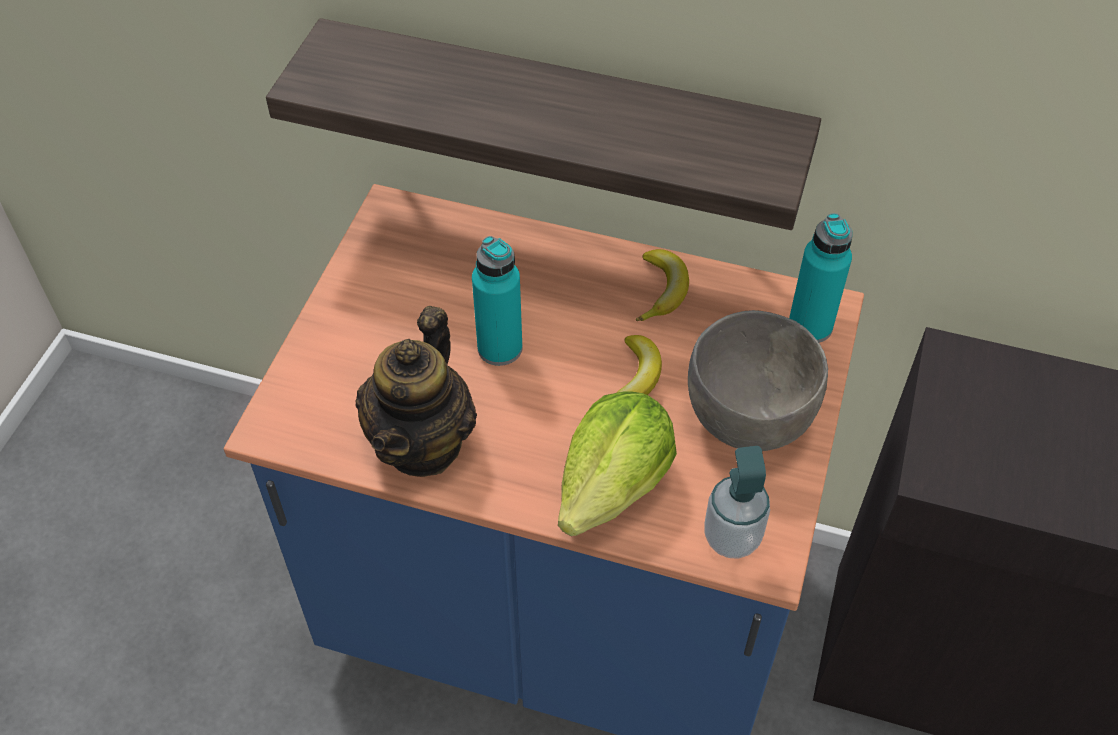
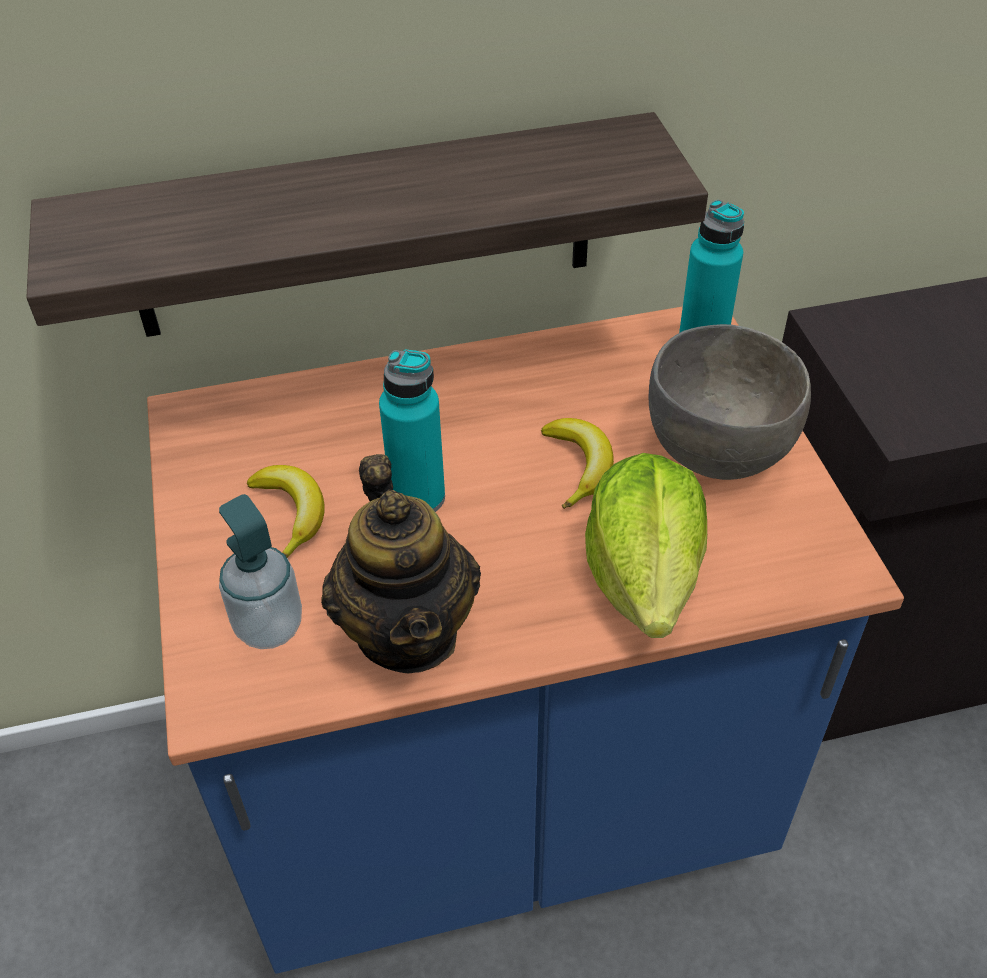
camera: 30 degrees left, 5 degrees down
banana [636,249,689,322] -> banana moved to [246,465,325,558]
soap dispenser [704,446,770,559] -> soap dispenser moved to [219,494,302,649]

